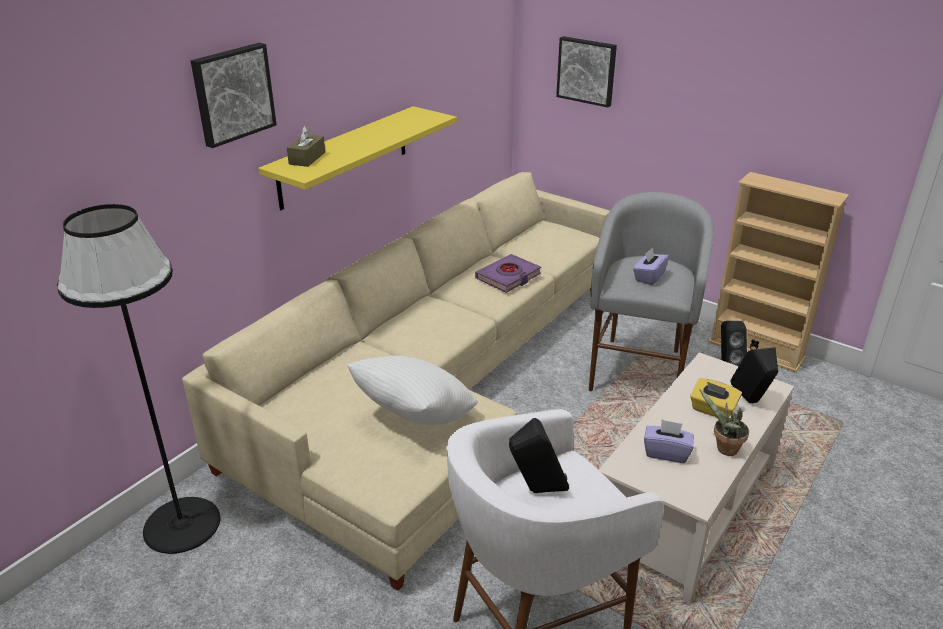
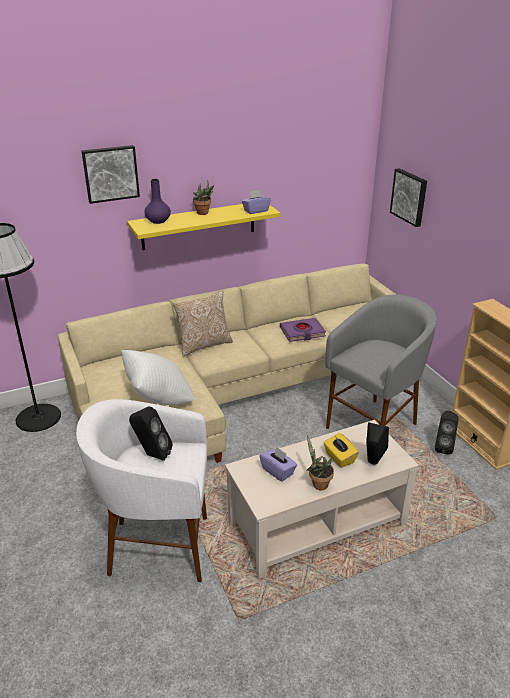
camera: 30 degrees right, 0 degrees up
brown tissue box [287,125,325,167] -> purple vase [144,179,171,224]
purple tissue box [633,247,669,285] -> purple tissue box moved to [242,190,271,214]
none -> pillow [173,291,233,357]
none -> potted plant [193,180,214,215]

